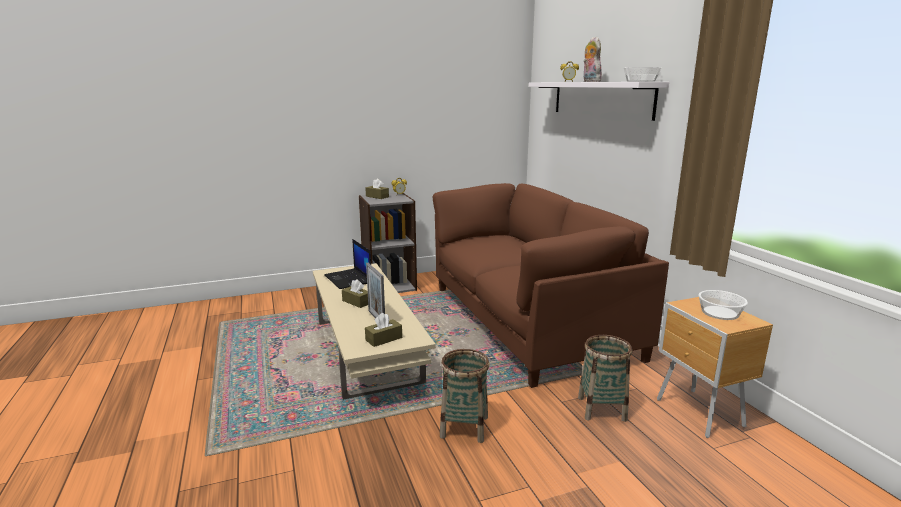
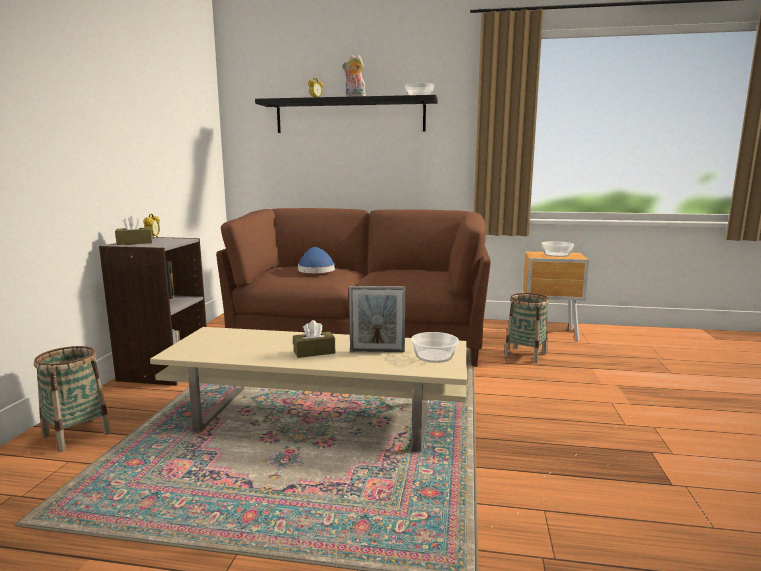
camera: 60 degrees left, 5 degrees down
laptop [324,239,371,289] -> none
brown tissue box [365,313,402,347] -> bowl [411,332,459,363]
basket [440,349,489,443] -> basket moved to [34,346,111,452]
white shelf [529,82,669,121] -> black shelf [255,95,438,133]
none -> blue hat [298,247,335,273]

